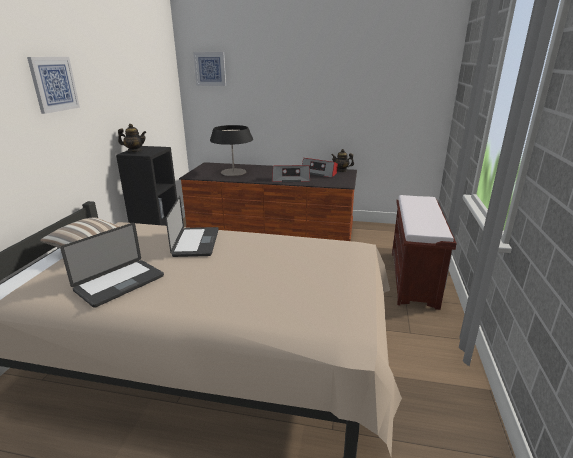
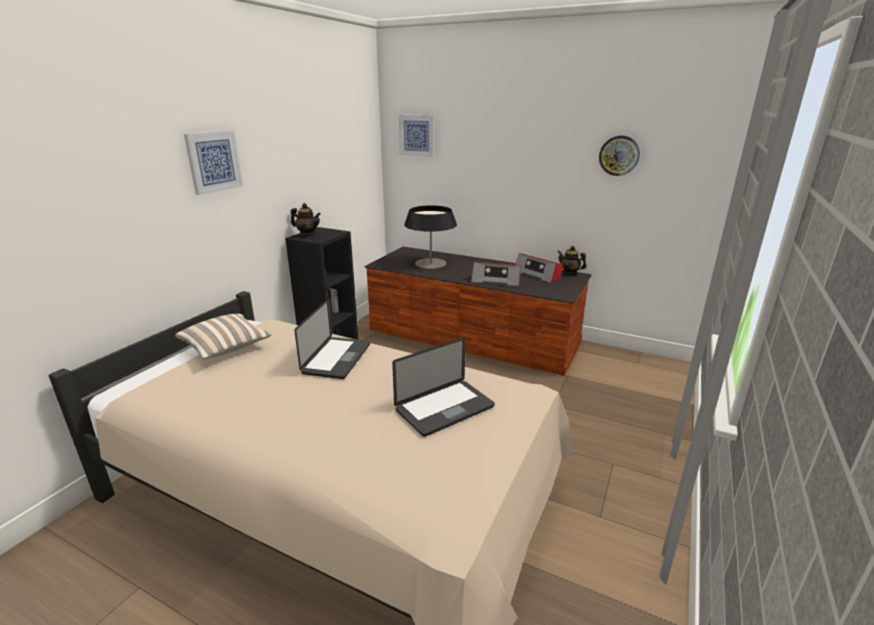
camera: 15 degrees right, 0 degrees up
laptop [60,223,164,308] -> laptop moved to [392,338,495,437]
brown bench [392,195,457,310] -> none
none -> wall clock [599,136,640,176]

